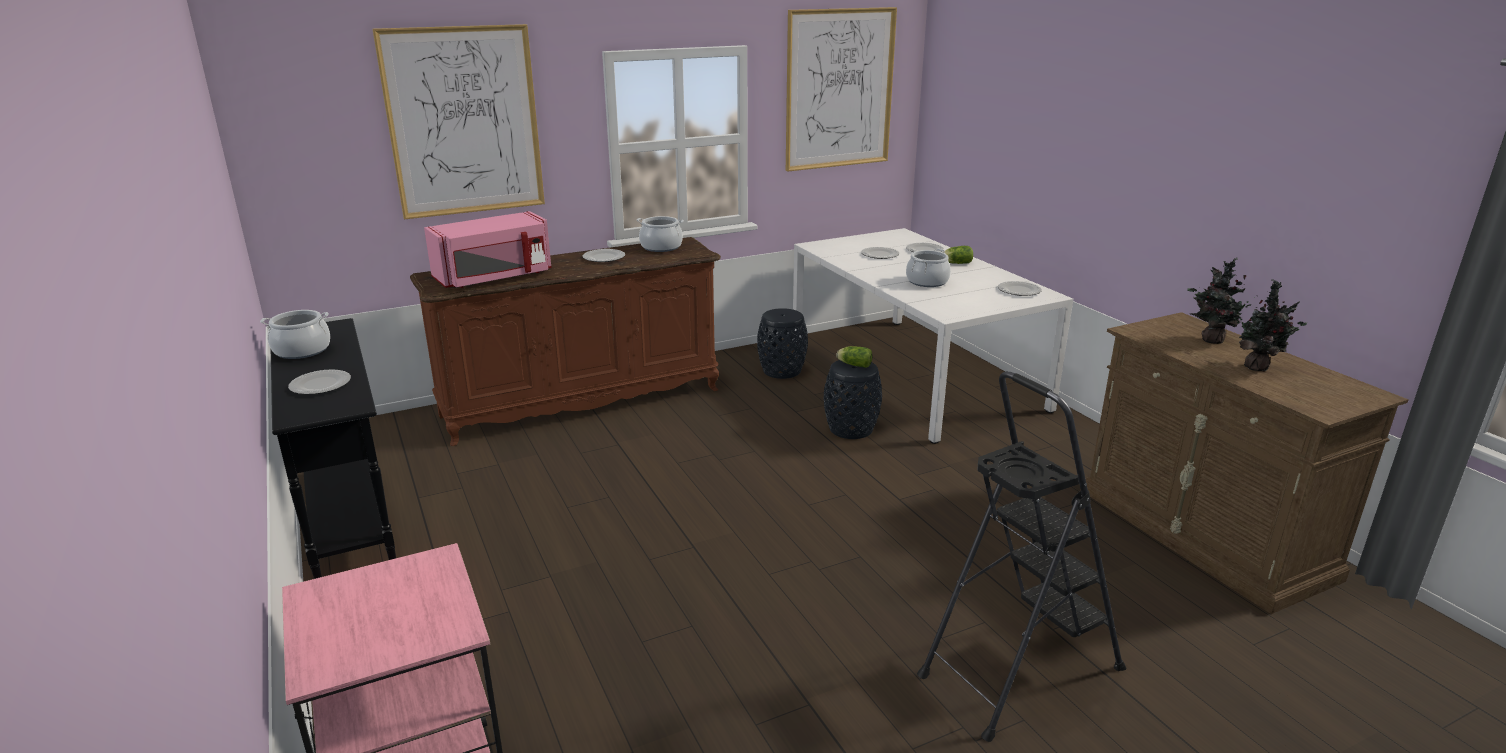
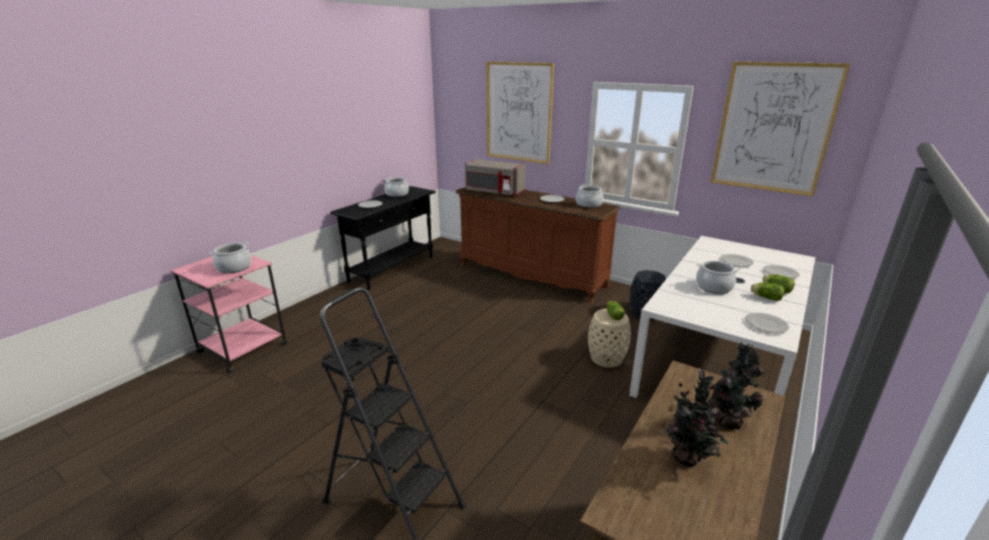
camera: 60 degrees right, 0 degrees up
pink microwave [424,211,552,288] -> grey microwave [465,159,526,196]
black stool [824,360,882,439] -> beige stool [588,309,631,368]
none -> cooking pot [209,242,252,273]
none -> lettuce [751,282,784,301]

